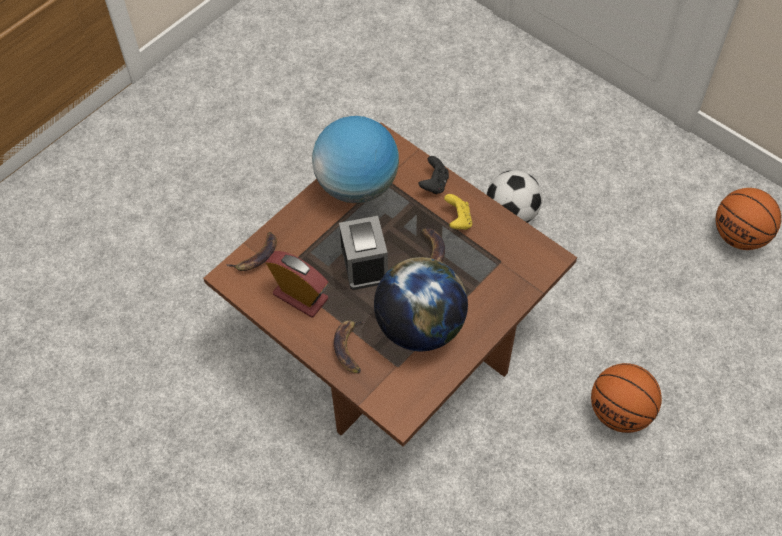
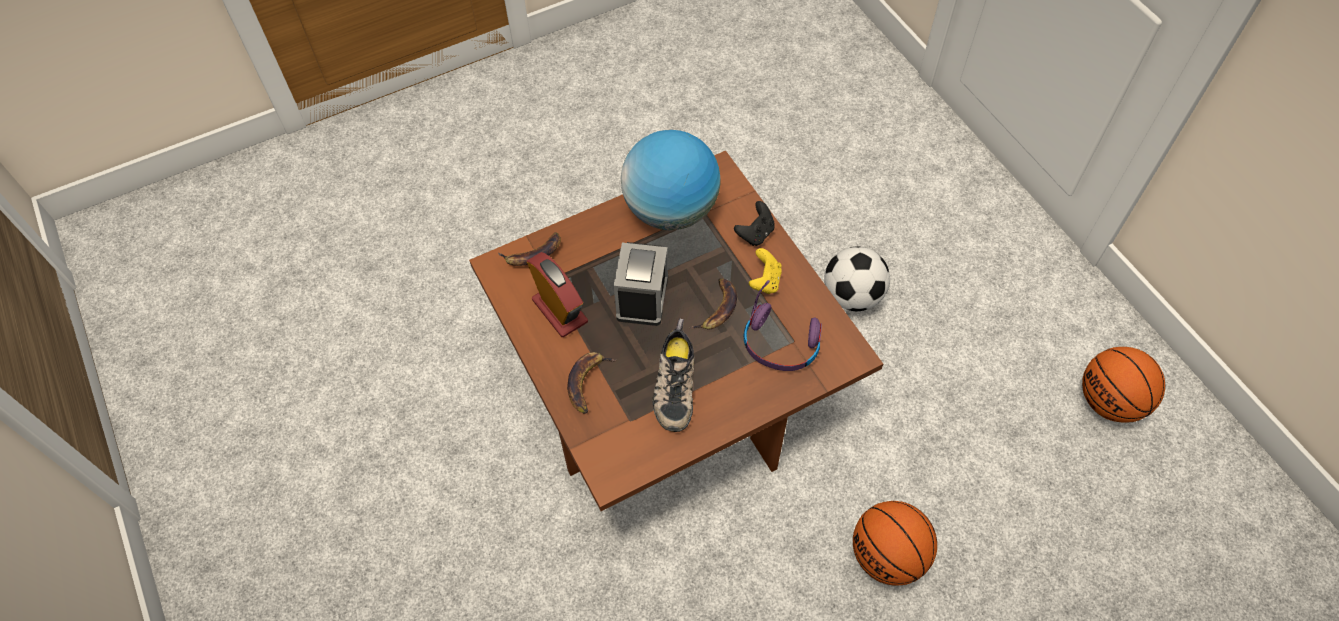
camera: 20 degrees right, 0 degrees up
globe [374,257,468,351] -> shoe [653,318,695,432]
none -> purple headphones [744,280,822,371]

